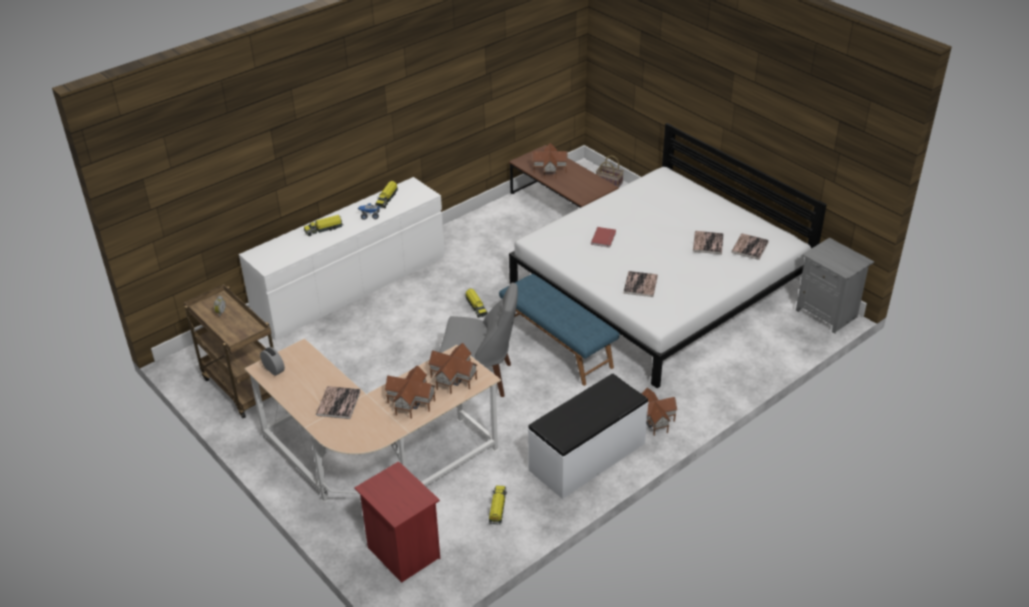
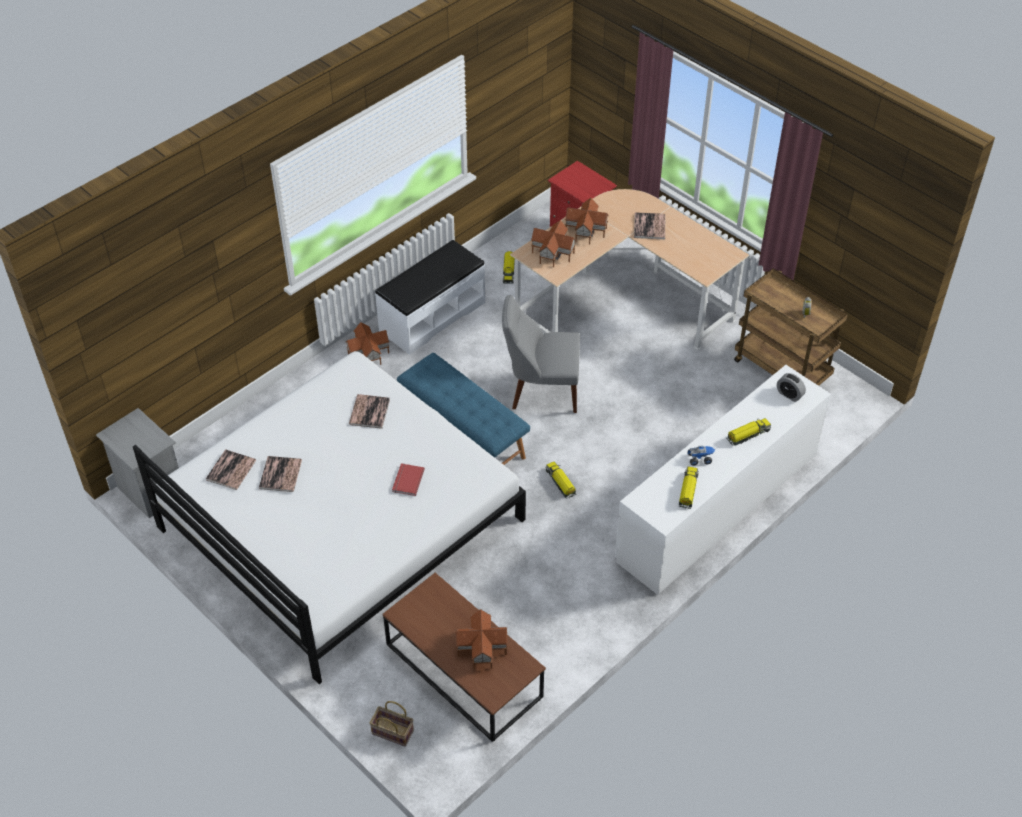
camera: 175 degrees right, 10 degrees up
alarm clock [260,347,285,376] -> alarm clock moved to [777,373,806,402]

